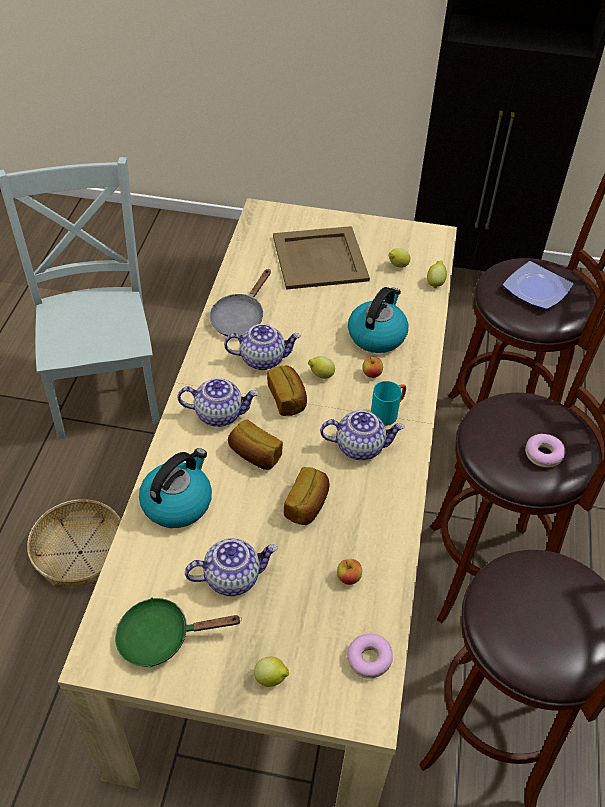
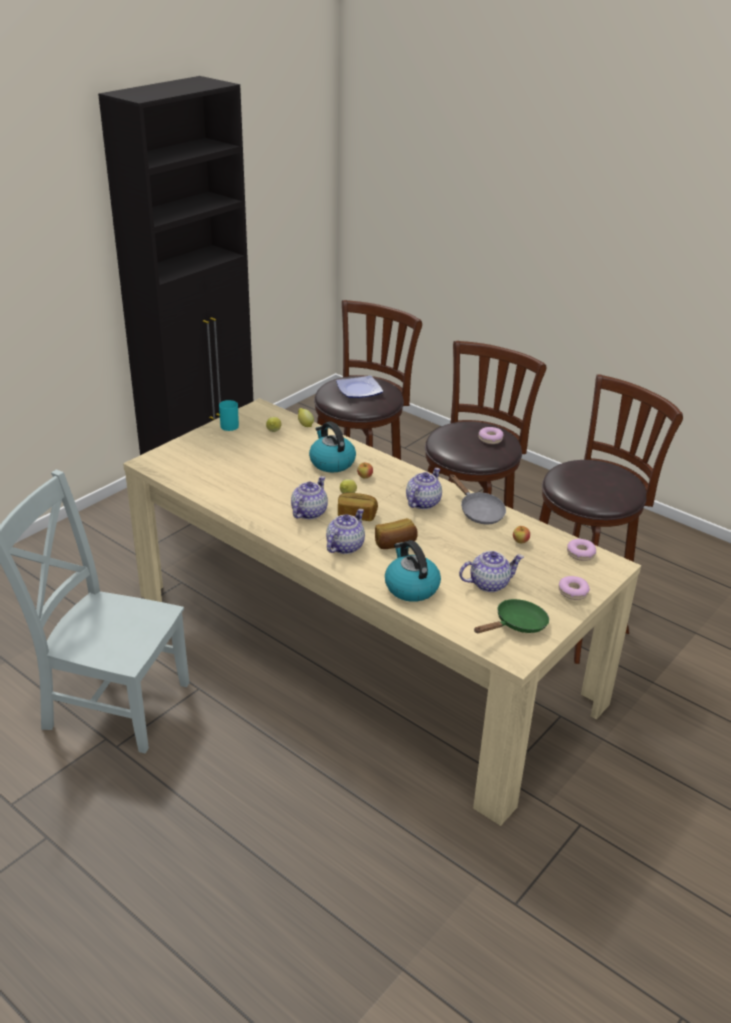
camera: 60 degrees left, 15 degrees down
basket [27,499,121,588] -> none
green frying pan [115,597,242,667] -> green frying pan turned 150 degrees counterclockwise [474,599,549,633]
teapot [185,538,278,596] -> teapot turned 60 degrees clockwise [459,551,524,592]
grey frying pan [210,269,271,337] -> grey frying pan moved to [450,474,506,524]
lemon [254,657,289,687] -> donut [558,576,590,600]
beige tray [273,226,370,290] -> none
bread [284,467,330,525] -> none
turquoise mug [371,381,406,426] -> turquoise mug moved to [219,400,239,431]

